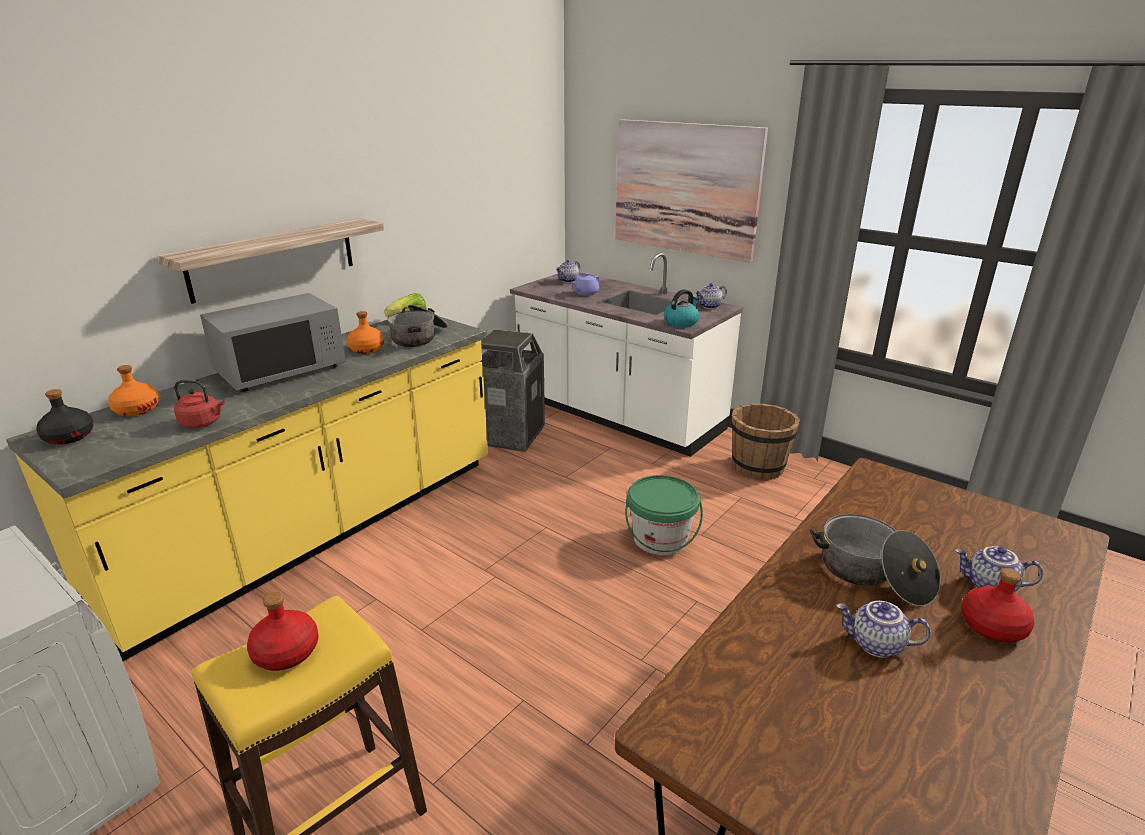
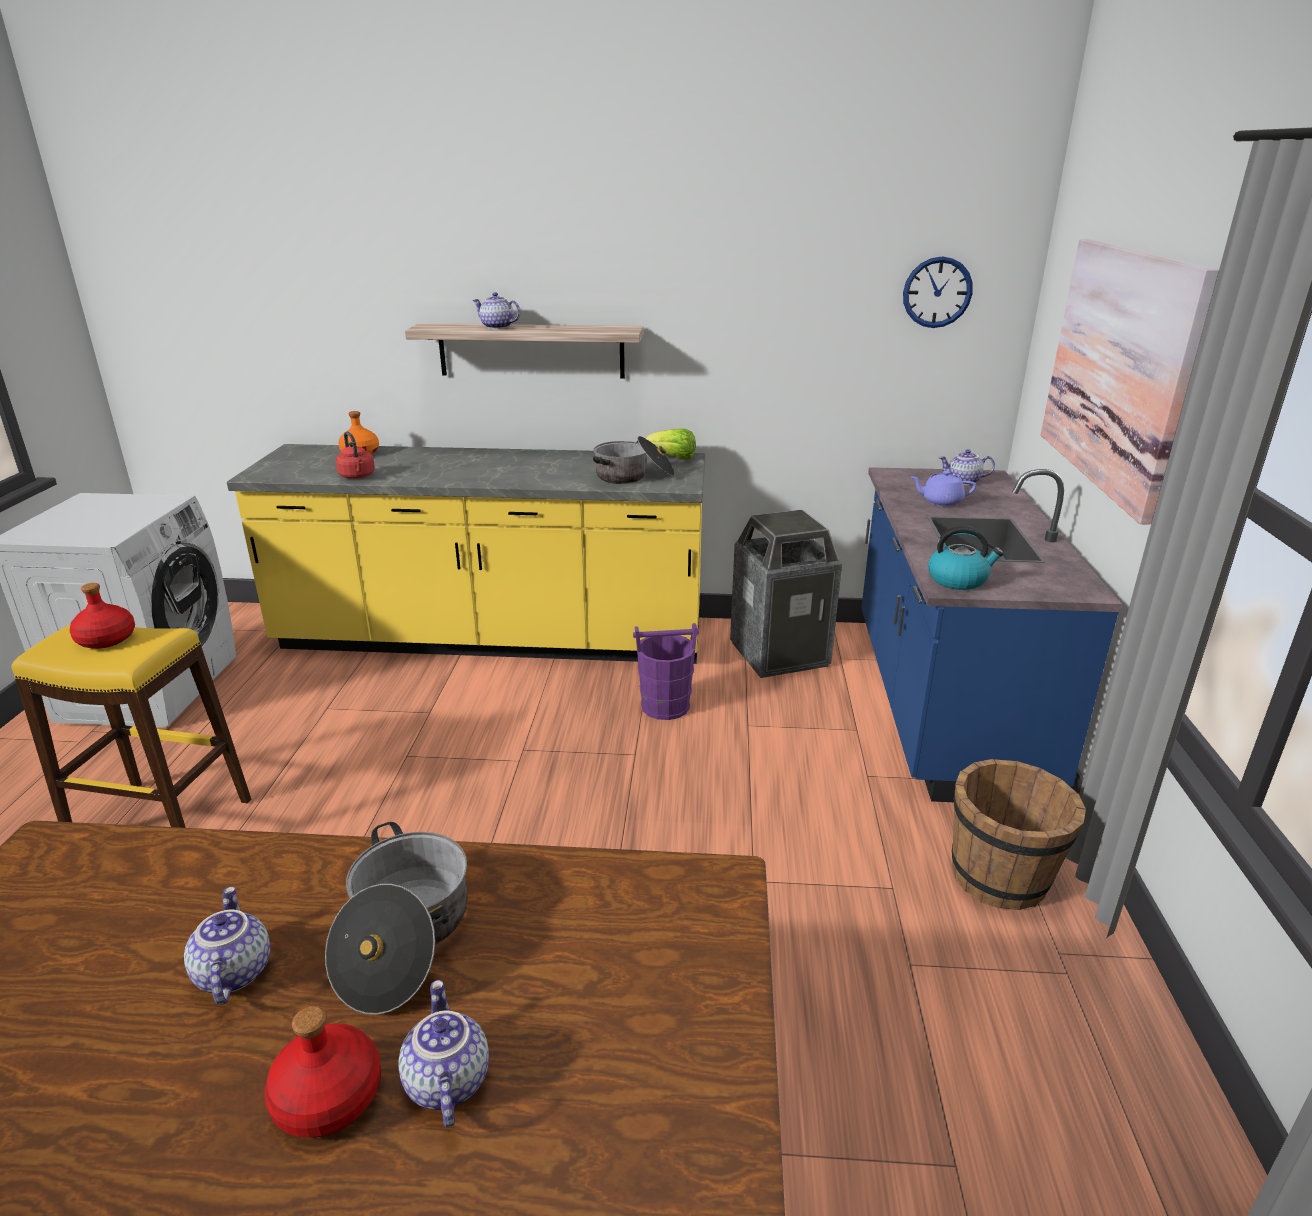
camera: 55 degrees right, 0 degrees up
black bottle [36,389,94,445] -> none
grey microwave [200,293,346,392] -> none
orange bottle [347,311,384,354] -> none
white counter [510,253,743,457] -> blue counter [861,467,1122,802]
green bucket [625,475,703,555] -> none
teapot [695,283,727,309] -> teapot moved to [473,292,520,329]
none -> purple bucket [633,623,699,720]
none -> wall clock [903,256,973,328]

